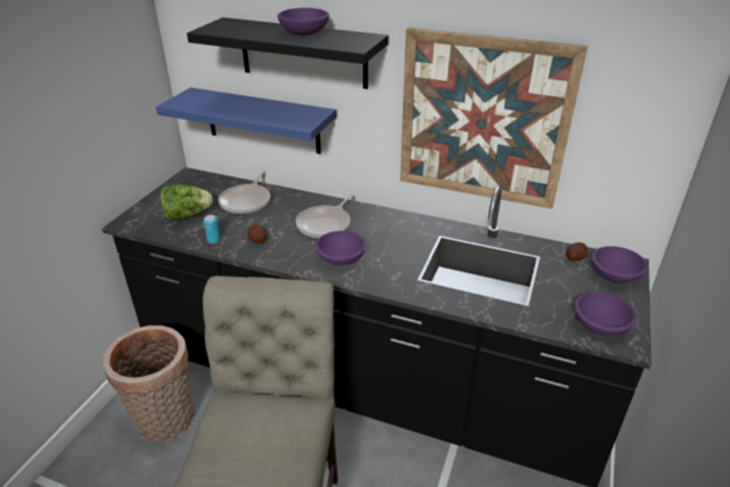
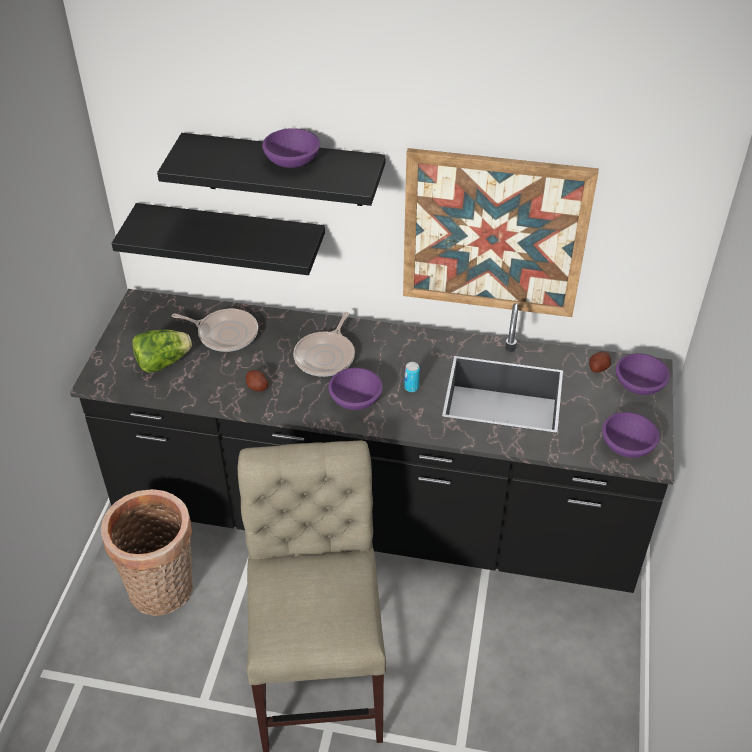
camera: 10 degrees left, 10 degrees up
blue shelf [156,88,336,154] -> black shelf [111,203,325,275]
can [203,215,221,244] -> can moved to [404,362,420,392]
frying pan [218,171,271,214] -> frying pan turned 75 degrees counterclockwise [172,309,258,352]

